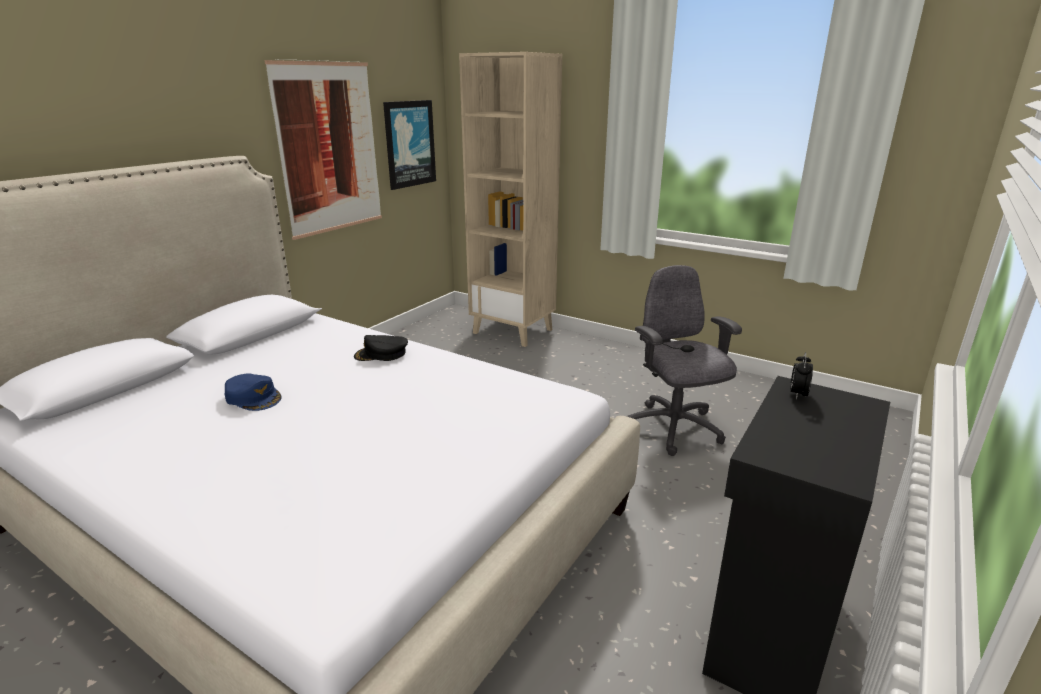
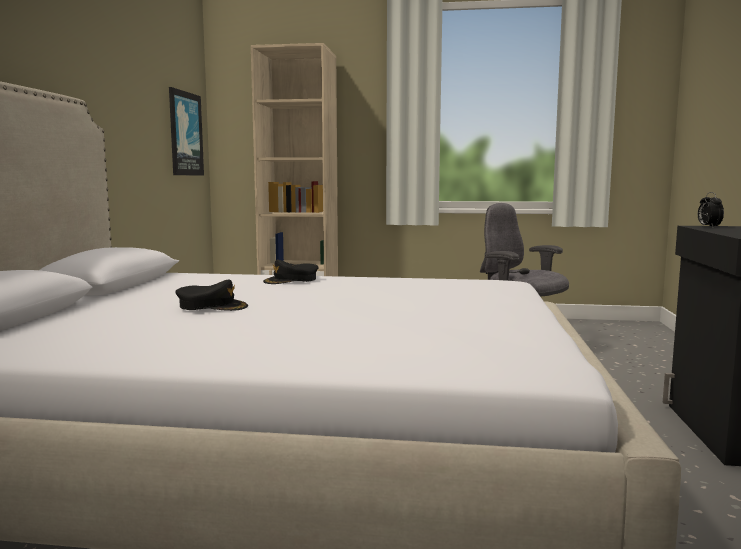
camera: 25 degrees left, 15 degrees down
blue cap [225,374,282,411] -> black cap [175,280,248,311]
picture [264,59,382,240] -> none

